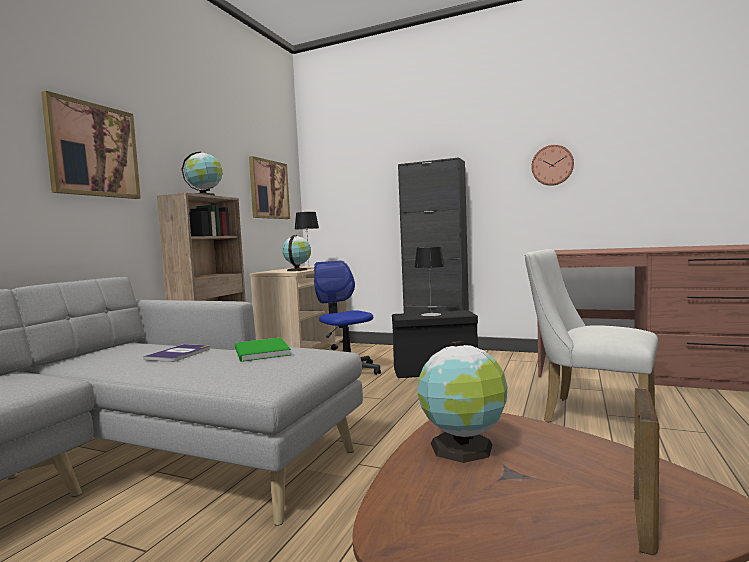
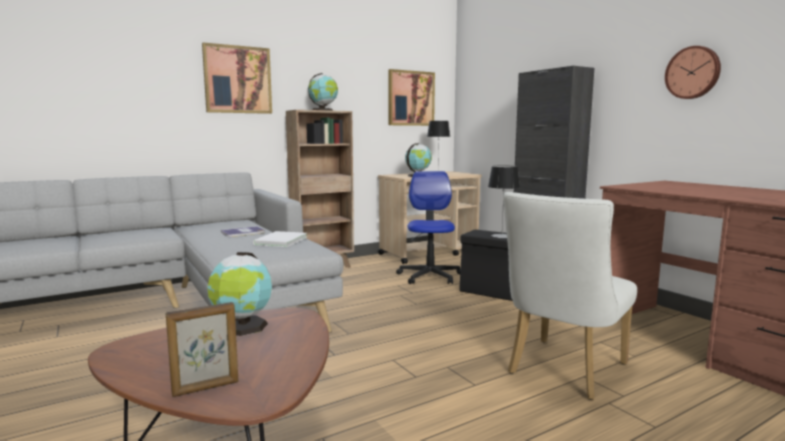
camera: 35 degrees right, 5 degrees up
green book [235,337,291,362] -> white book [253,231,307,247]
white chair [525,249,658,422] -> white chair turned 120 degrees counterclockwise [503,192,637,400]

